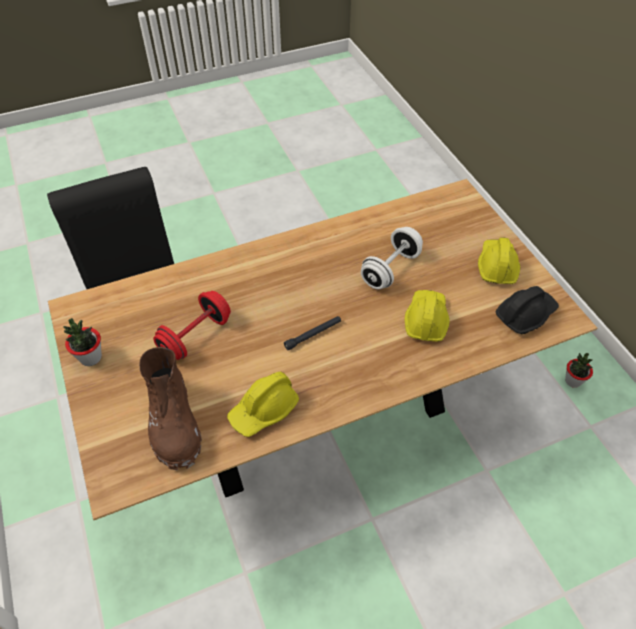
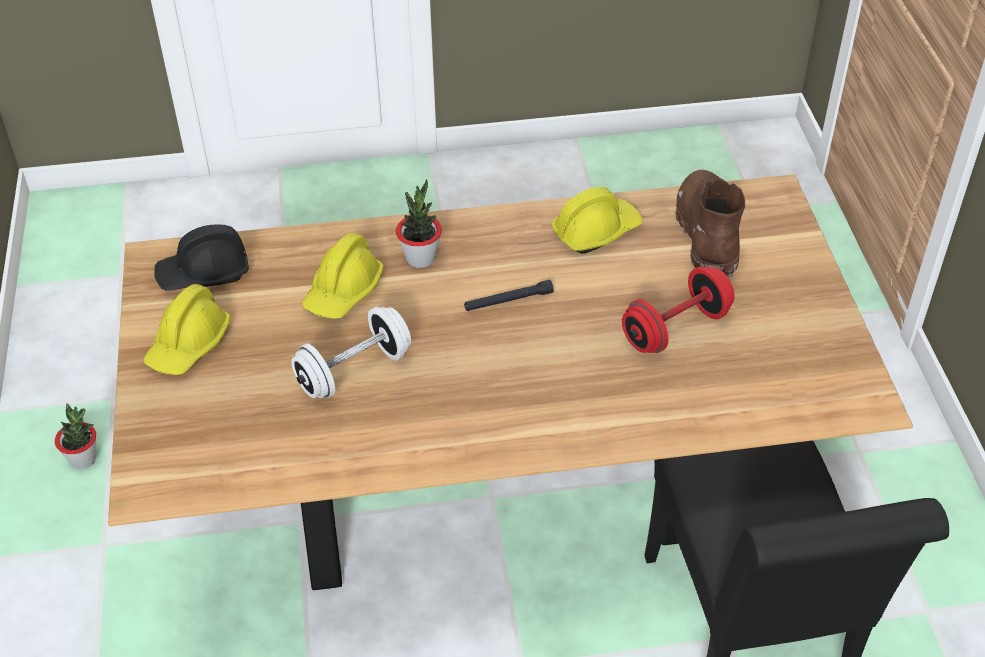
camera: 165 degrees left, 5 degrees down
potted plant [63,318,102,366] -> potted plant moved to [396,179,442,268]

